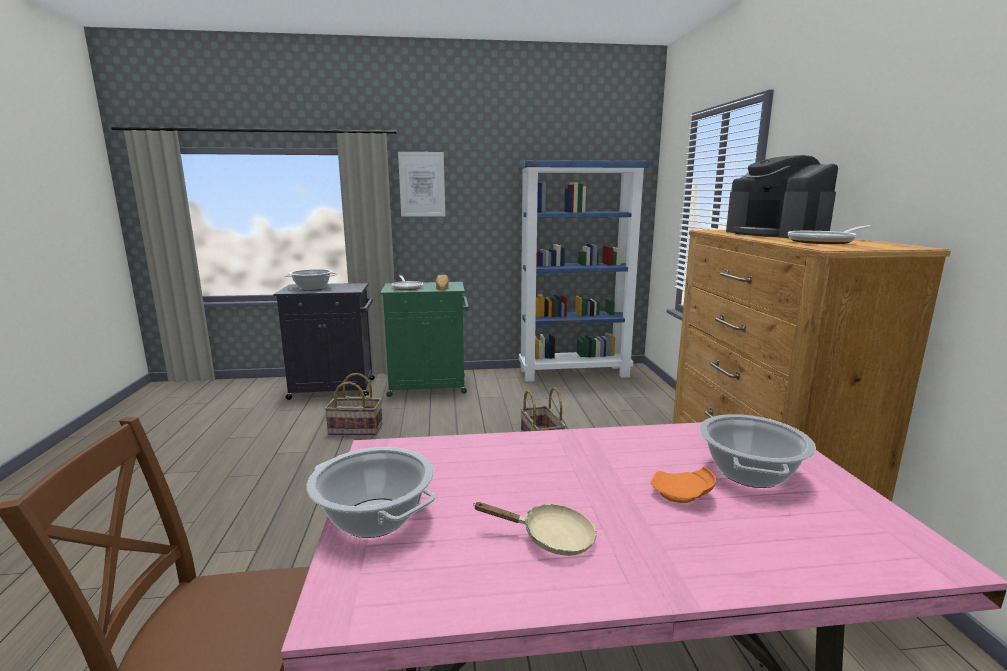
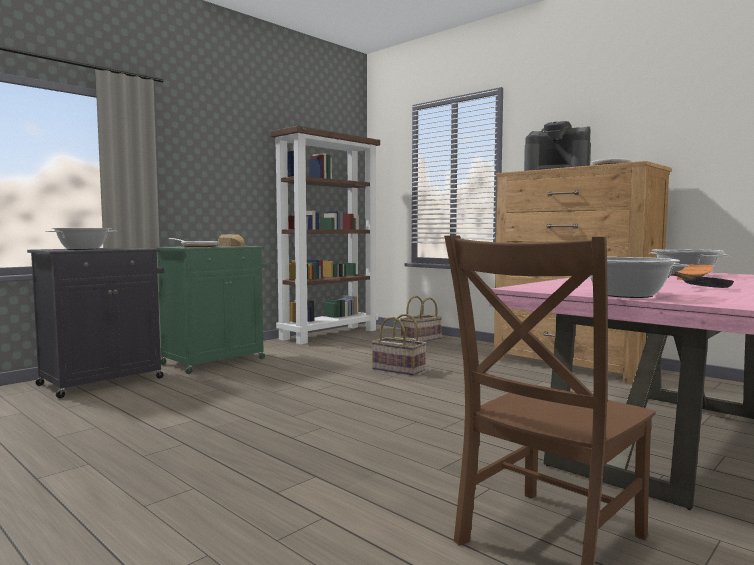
camera: 40 degrees left, 10 degrees down
basket [325,373,383,436] -> basket moved to [400,296,442,342]
picture [398,152,445,217] -> none
beige frying pan [474,502,597,556] -> black frying pan [671,271,734,288]
blue bookcase [518,160,649,382] -> brown bookcase [271,126,380,344]

